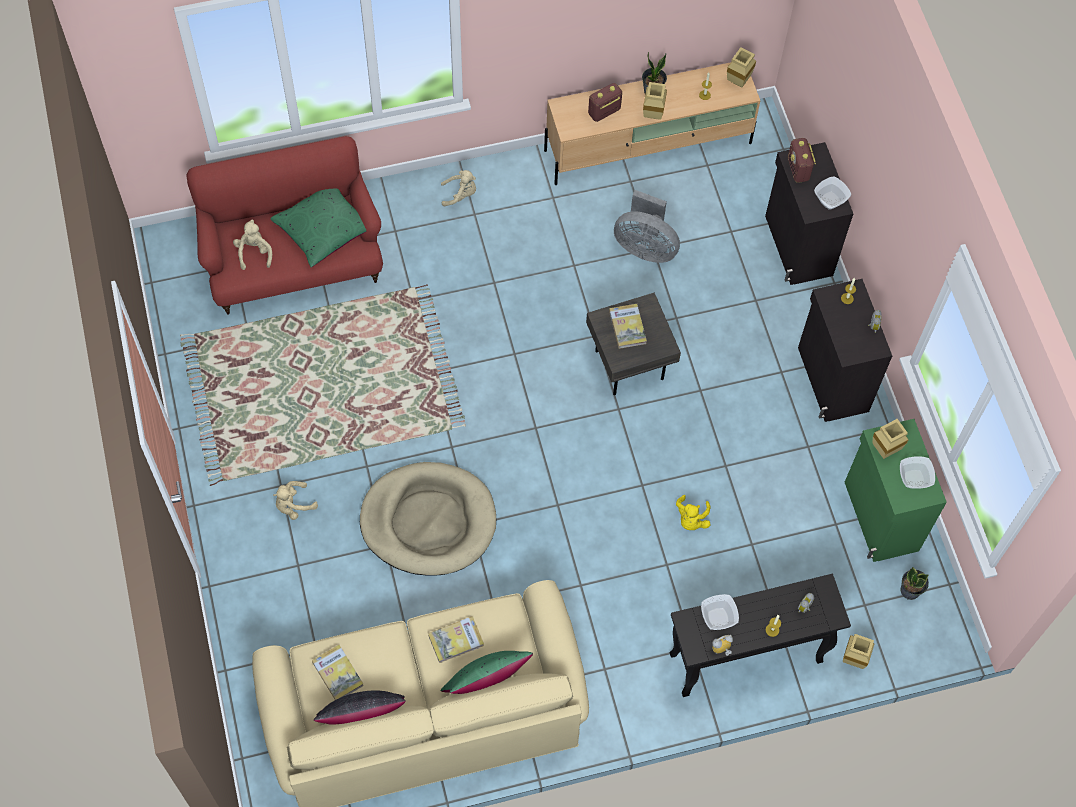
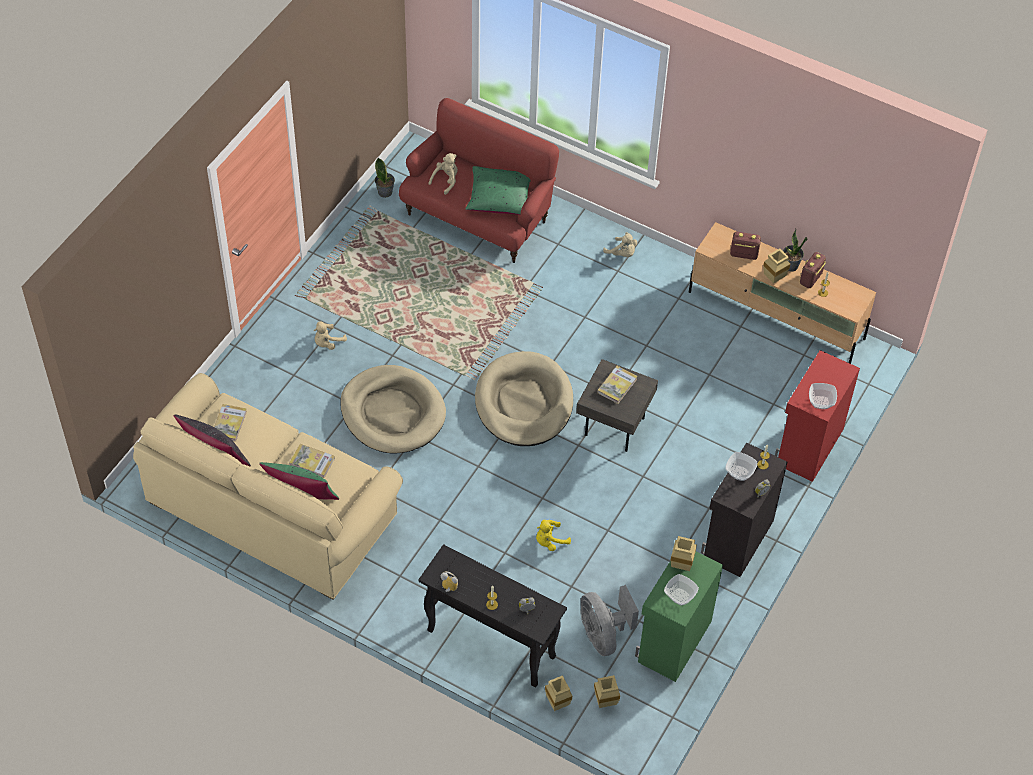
camera: 45 degrees right, 10 degrees down
beige plush toy [273,481,318,520] -> beige plush toy turned 60 degrees counterclockwise [314,321,347,350]
grey fan [614,190,680,263] -> grey fan moved to [580,585,639,656]
bowl [701,594,739,630] -> bowl moved to [725,452,757,481]
beige vase [727,47,756,87] -> beige vase moved to [594,675,620,708]
black cabinet [765,142,853,285] -> red cabinet [775,350,860,482]
radio [788,138,816,183] -> radio moved to [800,252,826,288]
potted plant [901,567,929,600] -> potted plant moved to [375,158,395,198]
none -> beige dog bed [475,351,573,446]

